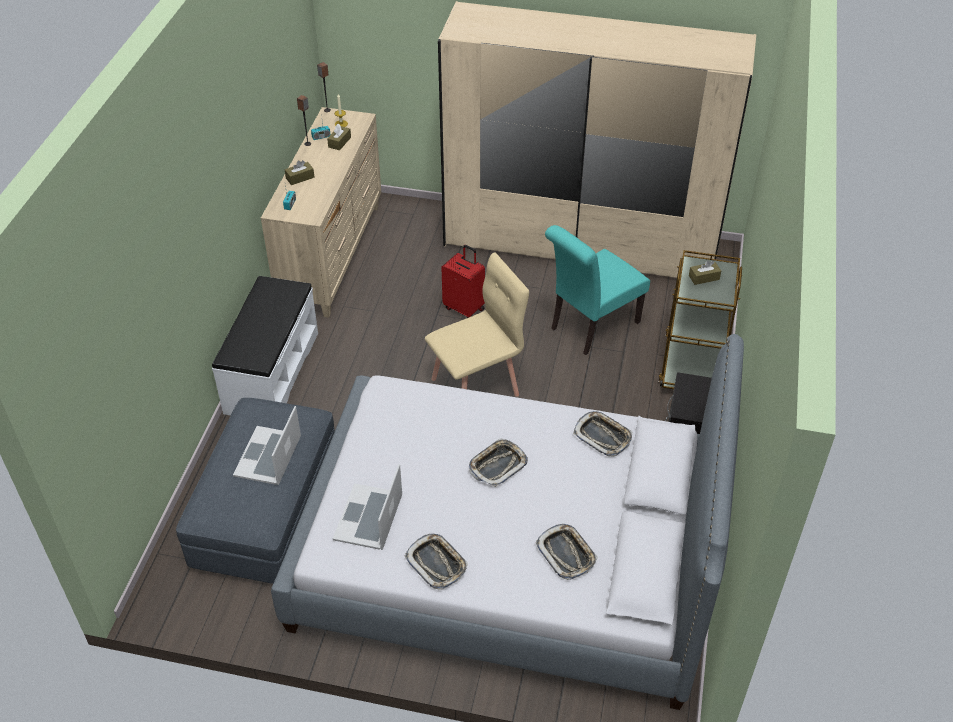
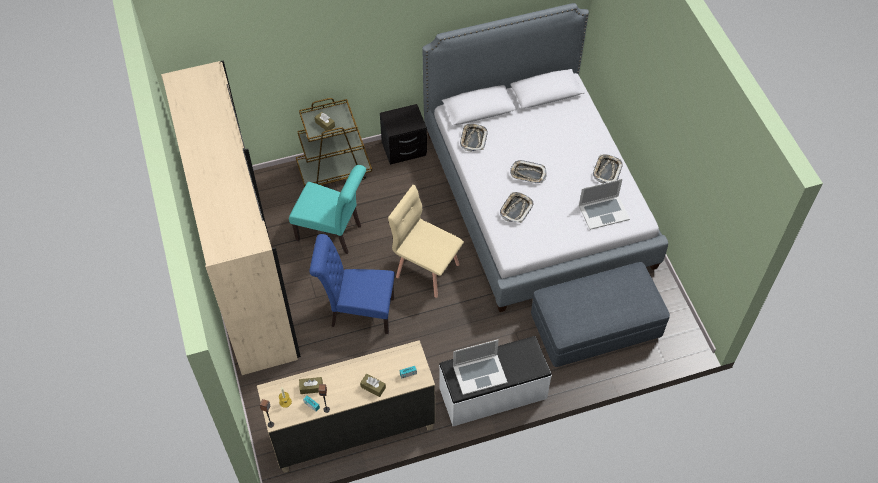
camera: 120 degrees left, 10 degrees up
laptop [233,406,301,485] -> laptop moved to [453,340,507,395]
red suitcase [441,245,485,318] -> blue chair [309,234,395,334]
tray [536,524,598,580] -> tray moved to [500,192,533,223]

